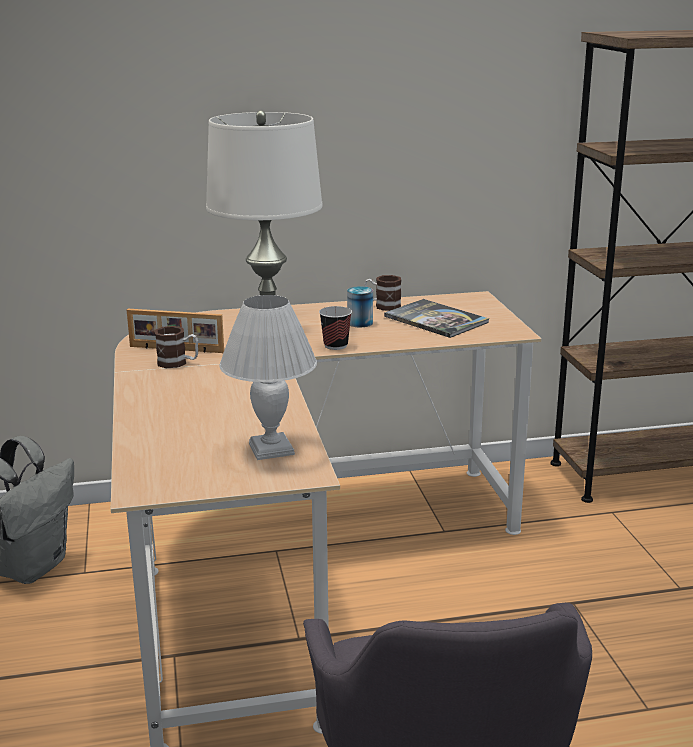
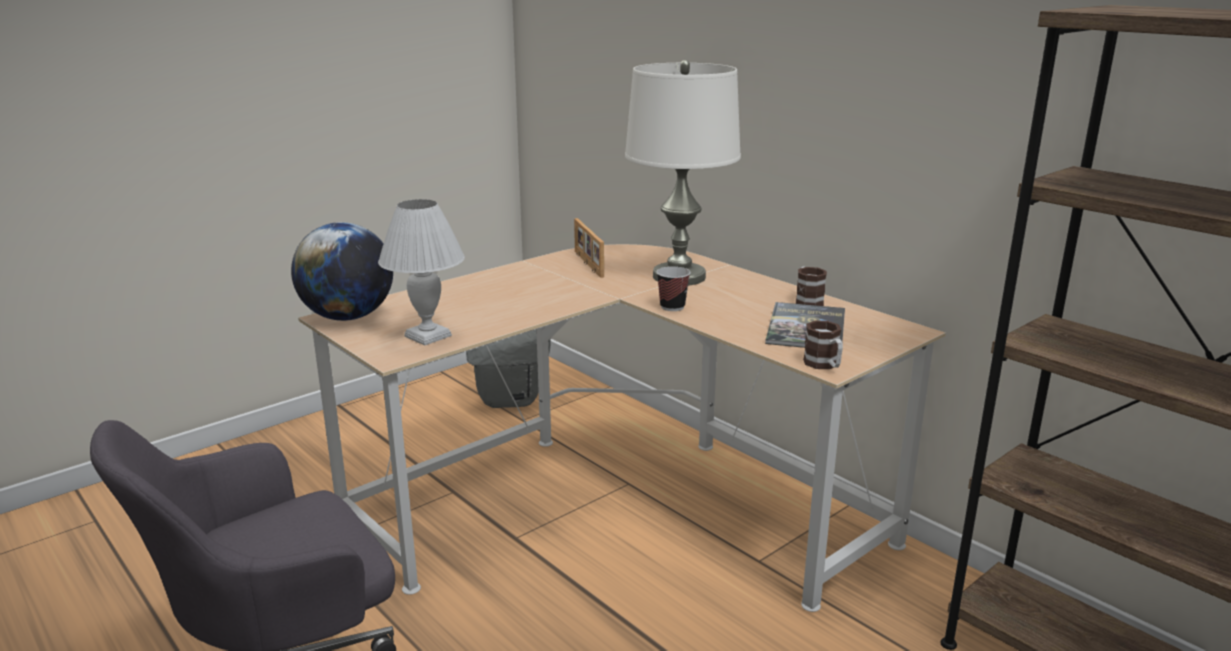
camera: 60 degrees right, 0 degrees up
mug [155,326,198,368] -> mug moved to [803,321,843,369]
can [347,286,373,327] -> none
none -> globe [291,222,393,321]

